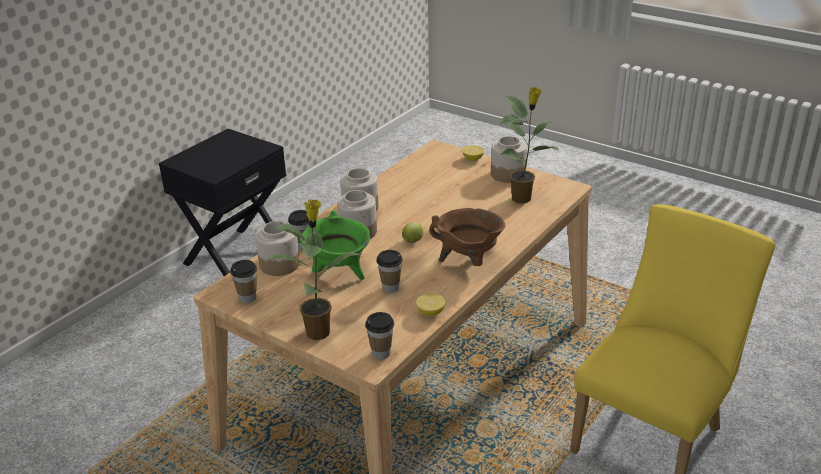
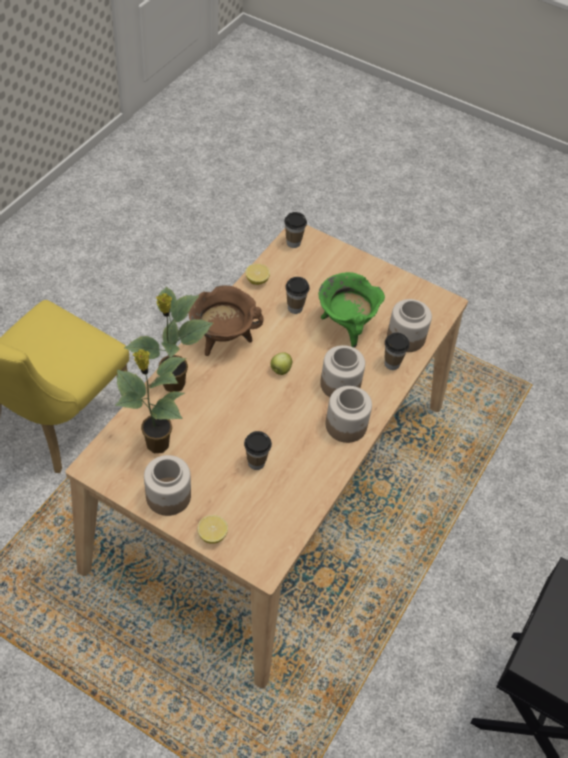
camera: 170 degrees right, 20 degrees up
cup [230,260,257,303] -> cup moved to [244,431,272,470]
potted plant [266,199,361,340] -> potted plant moved to [124,287,213,392]

